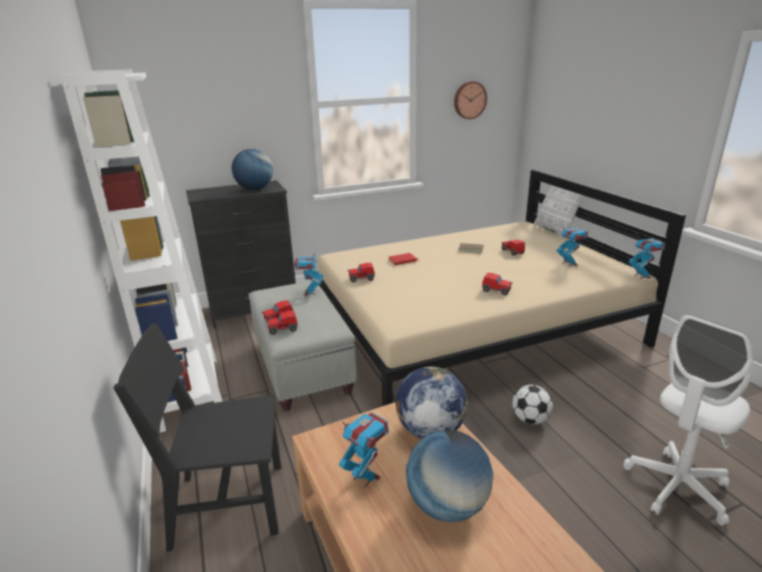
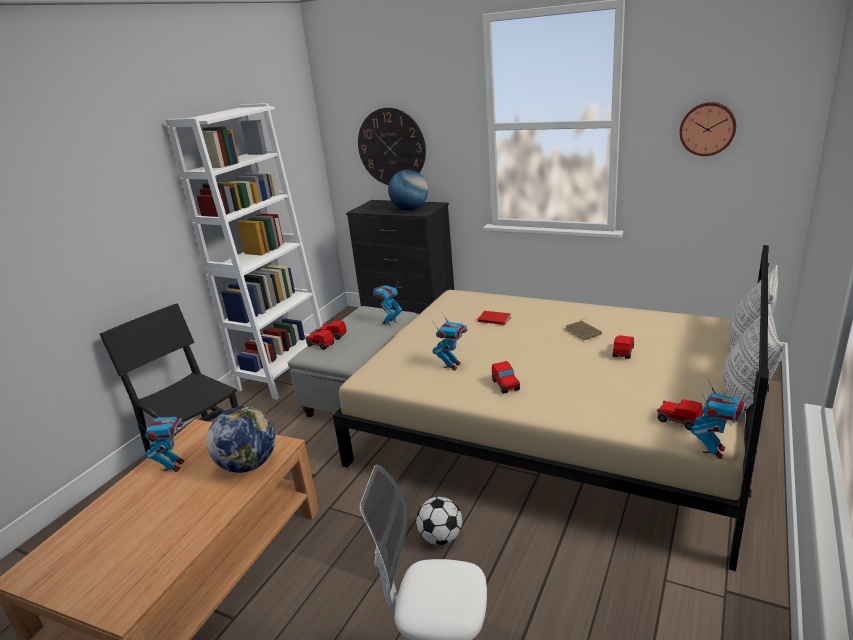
camera: 50 degrees right, 0 degrees up
toy car [348,263,375,282] -> toy car moved to [657,399,703,430]
globe [406,430,493,522] -> none
toy robot [557,224,588,266] -> toy robot moved to [432,314,467,370]
none -> wall clock [358,108,426,185]
none -> pillow [723,304,784,423]

